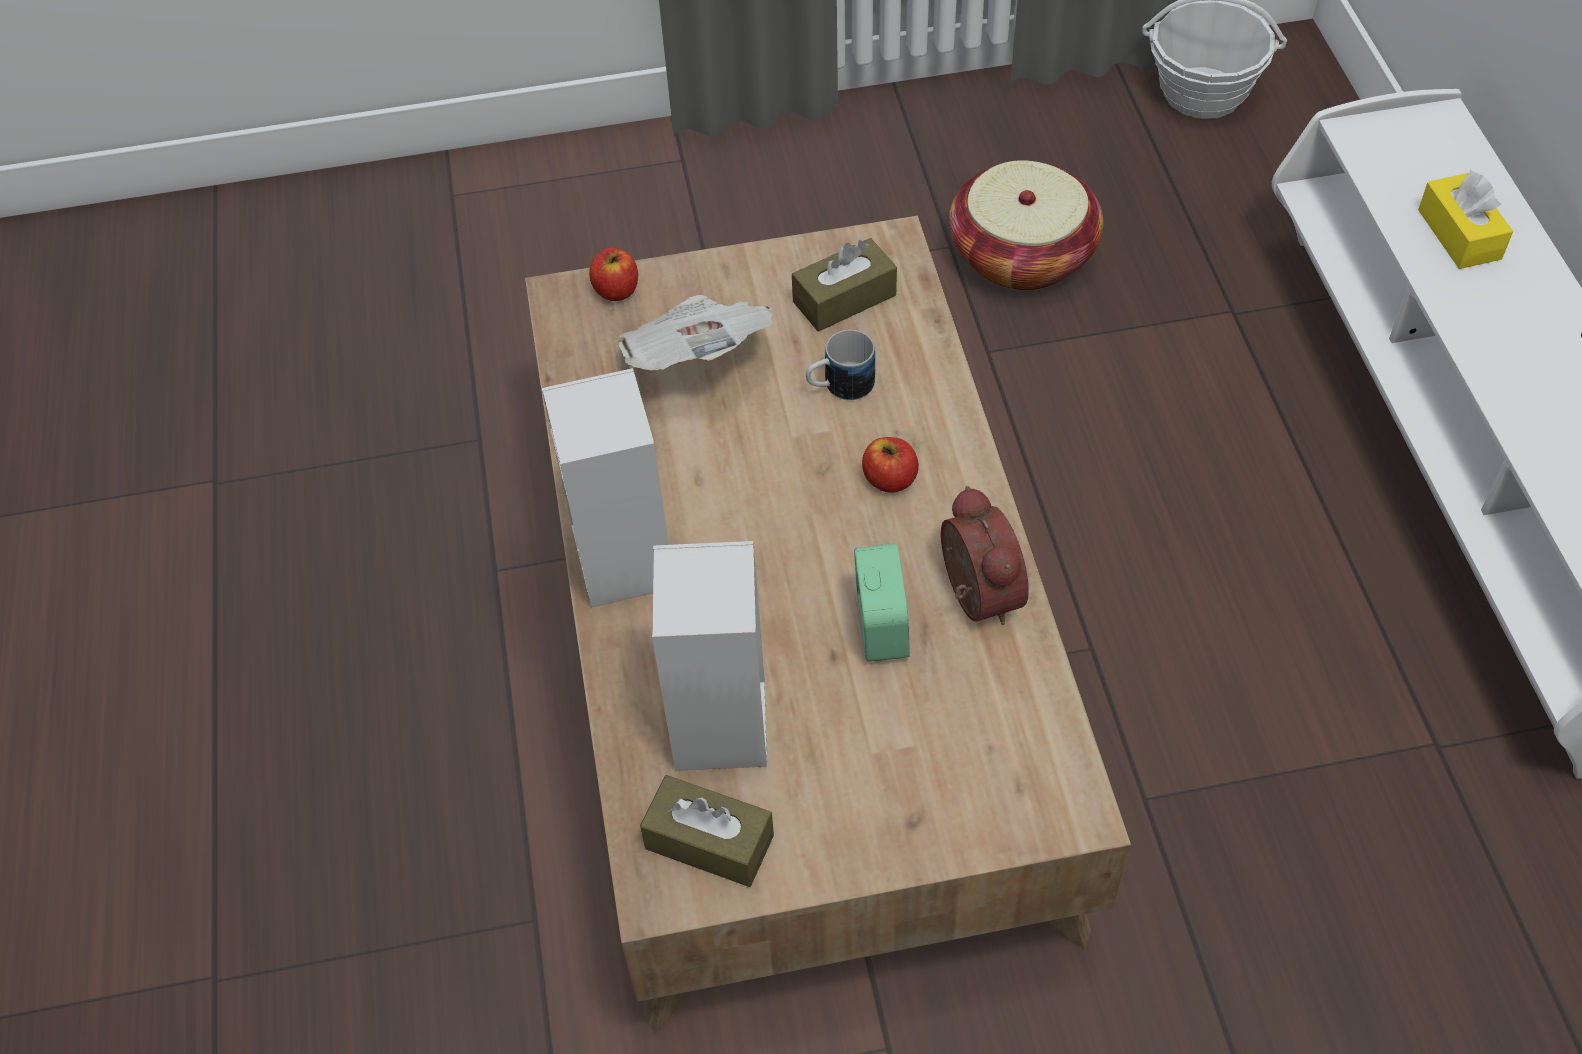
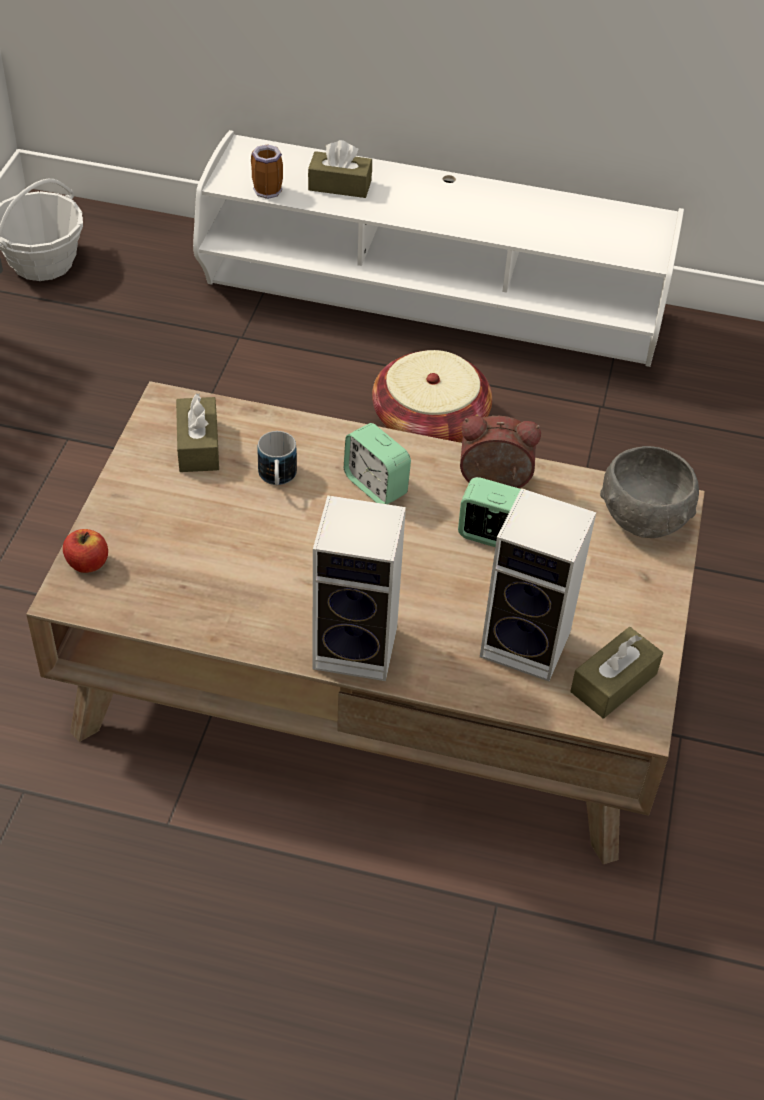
camera: 70 degrees left, 5 degrees down
newspaper [619,295,773,370] -> none
apple [862,437,919,493] -> alarm clock [344,423,411,504]
basket [949,160,1103,291] -> basket moved to [372,350,492,443]
yellow tissue box [1418,170,1513,269] -> brown tissue box [308,140,372,198]
none -> mug [251,144,283,199]
none -> grey bowl [600,446,699,538]

